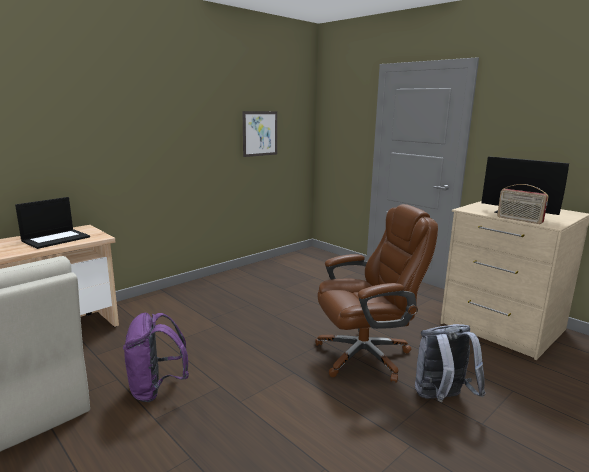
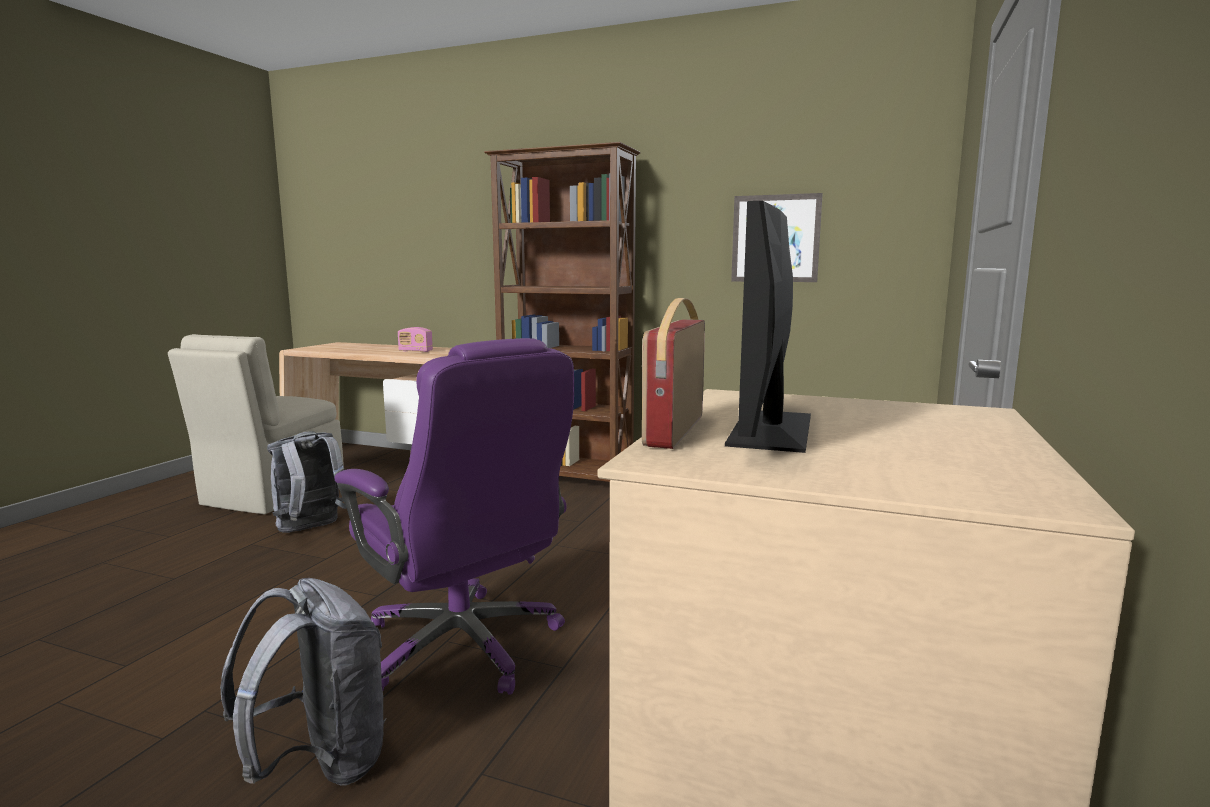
camera: 65 degrees right, 5 degrees down
laptop [15,197,90,249] -> radio [398,327,433,352]
purple backpack [123,313,189,402] -> grey backpack [267,431,347,533]
brown office chair [315,204,438,383] -> purple office chair [334,338,574,695]
none -> brown bookcase [484,142,641,482]

